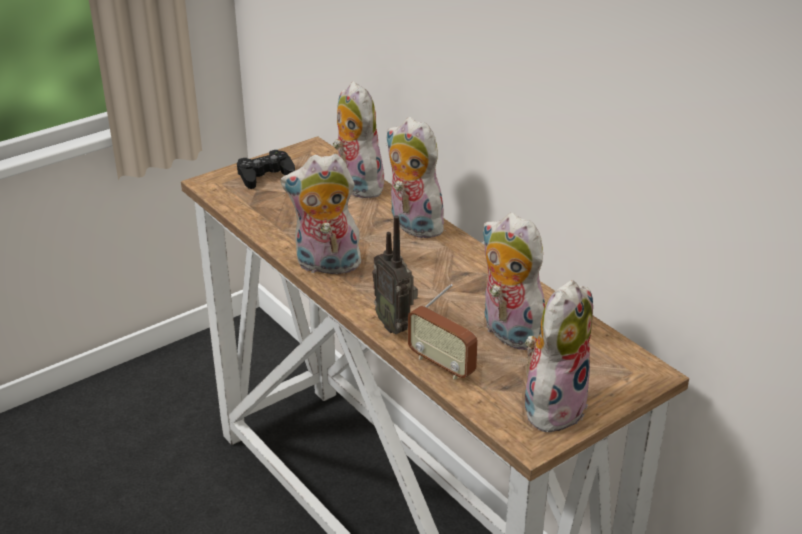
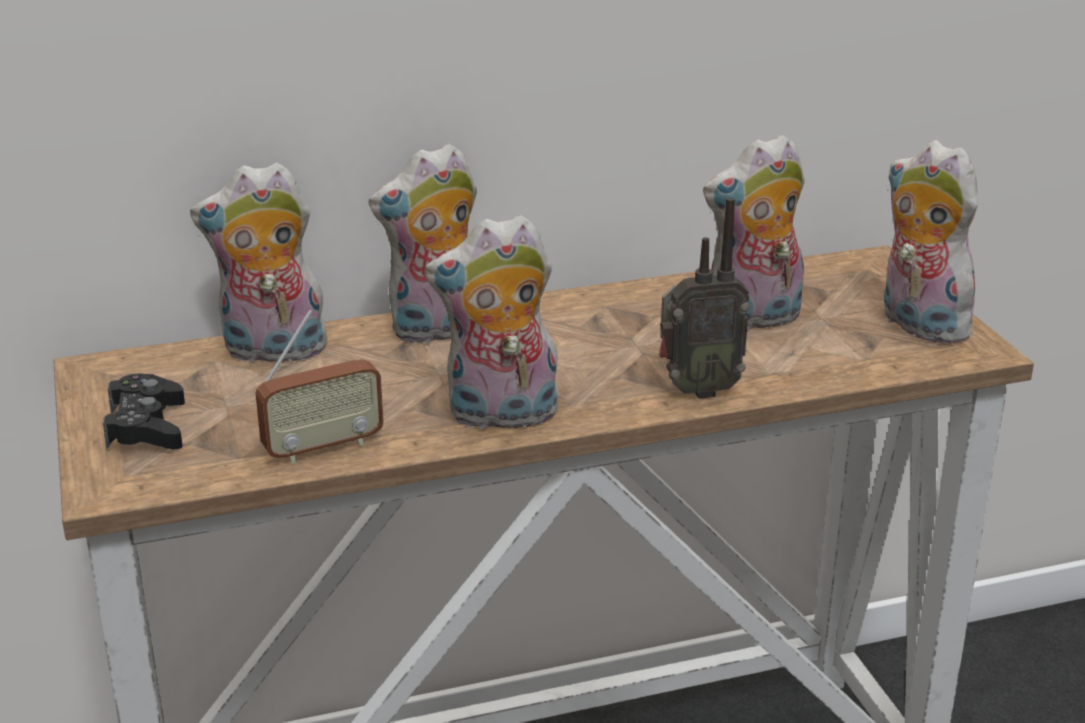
camera: 70 degrees left, 5 degrees down
plush toy [280,154,364,274] -> plush toy turned 60 degrees clockwise [425,215,558,433]
radio [408,284,478,380] -> radio moved to [255,310,384,463]

